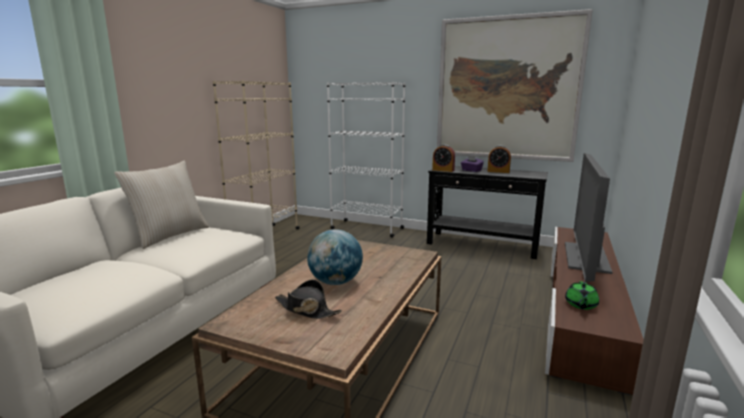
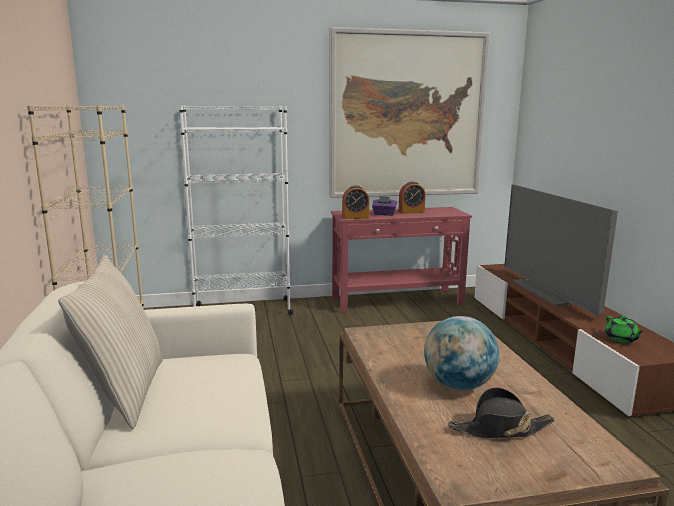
camera: 35 degrees left, 0 degrees up
black console table [427,166,548,259] -> red console table [331,207,472,313]

